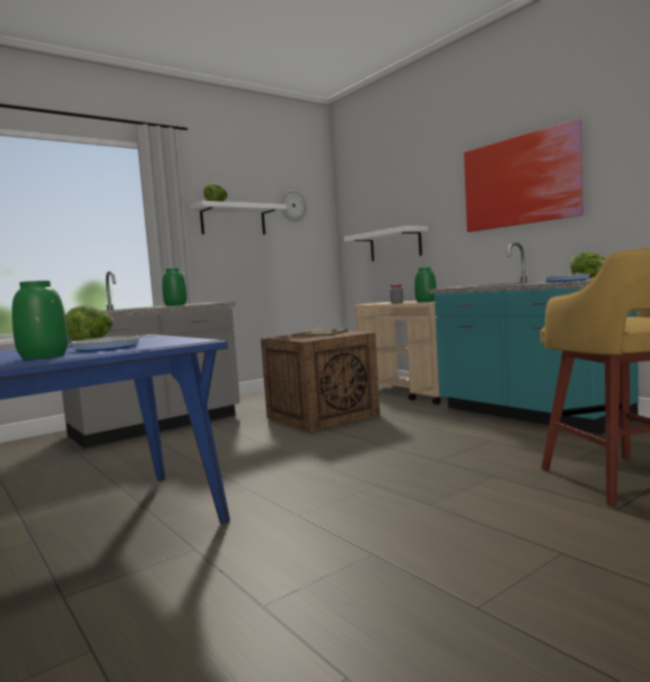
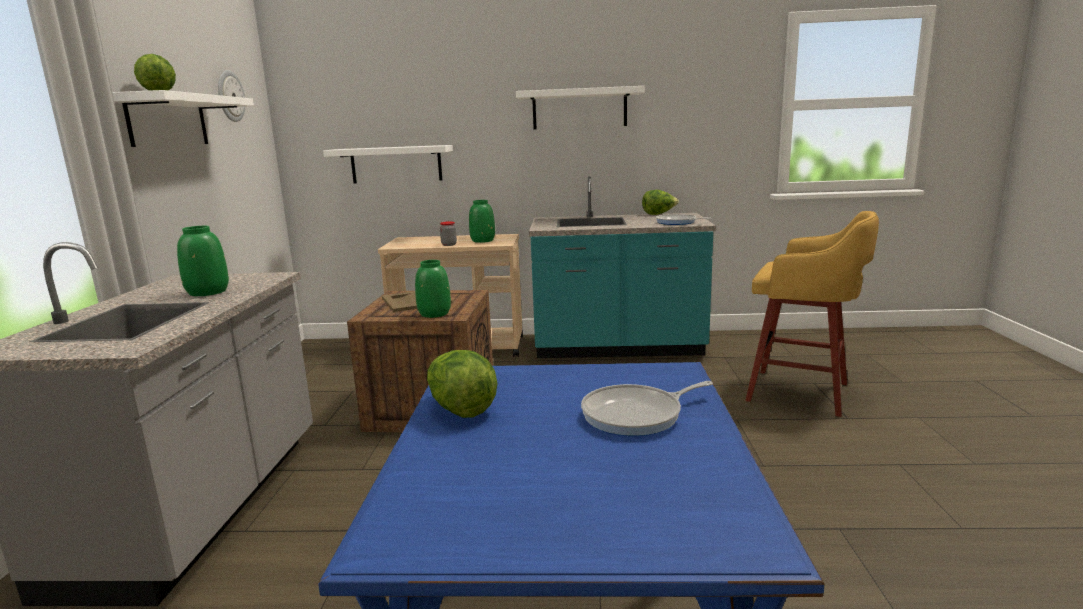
camera: 50 degrees left, 10 degrees up
green vase [12,281,68,360] -> green vase moved to [415,260,451,318]
picture [464,119,583,232] -> white shelf [516,86,645,130]

